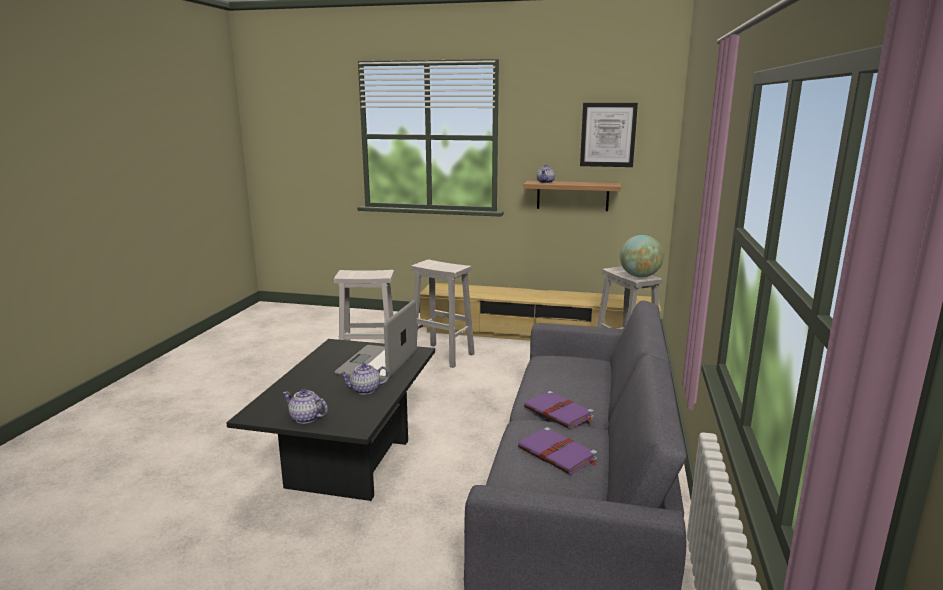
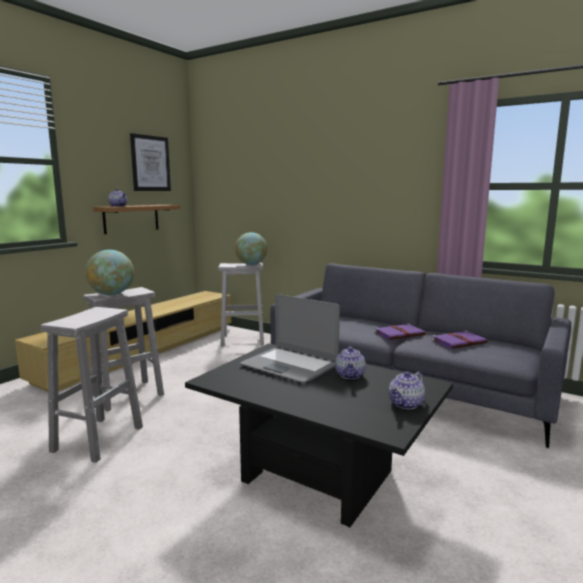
camera: 70 degrees left, 5 degrees down
none -> globe [85,250,134,295]

